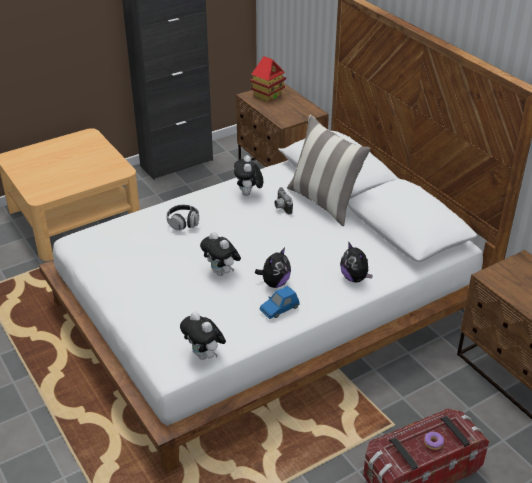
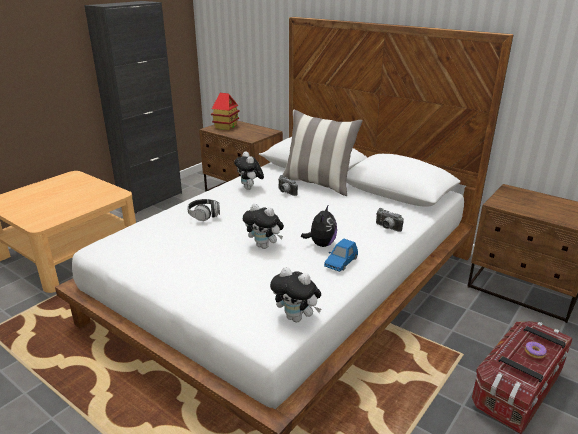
camera: 20 degrees left, 10 degrees down
plush toy [340,241,373,283] -> camera [376,208,404,232]

